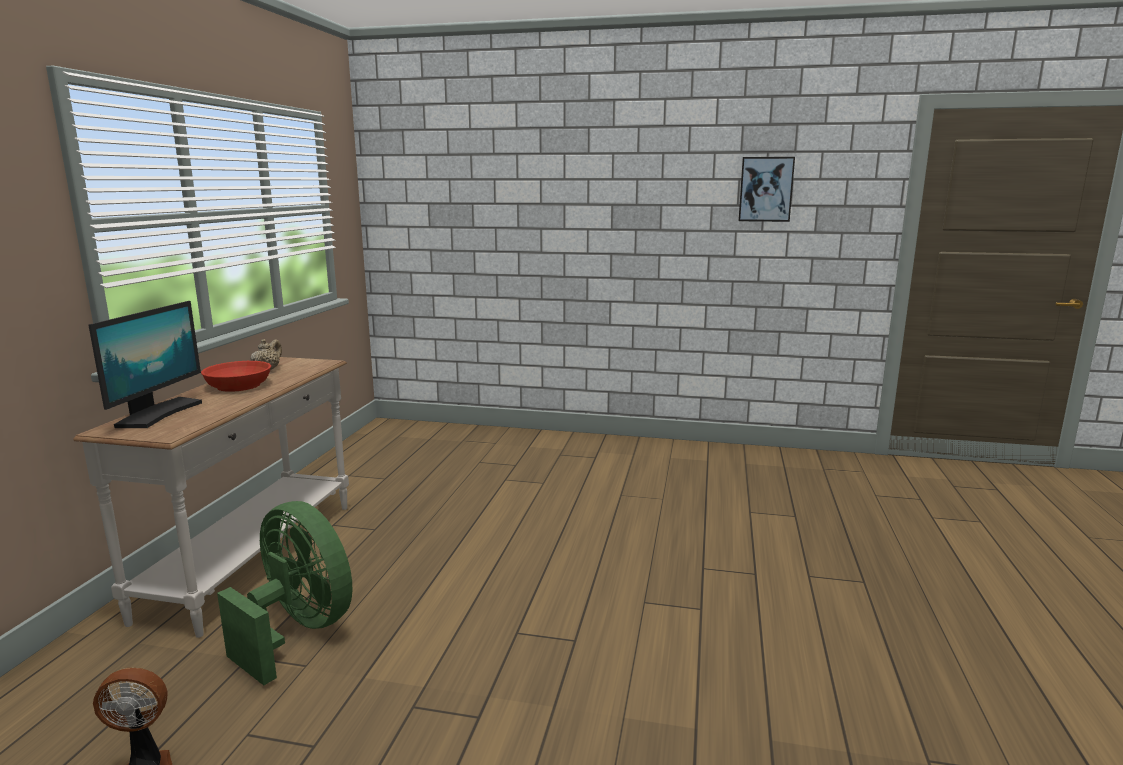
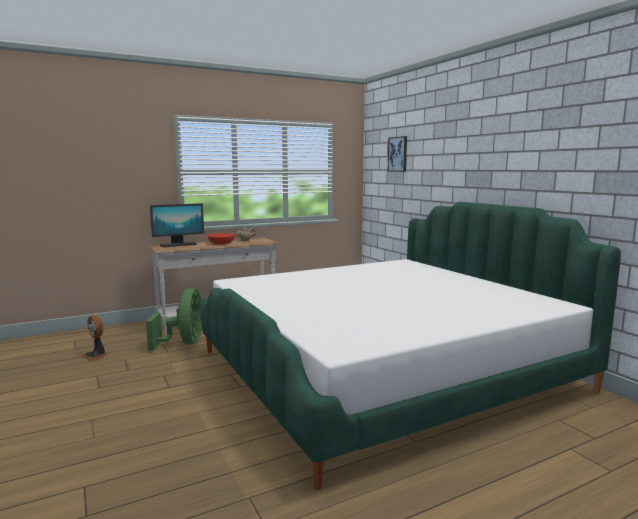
camera: 50 degrees right, 5 degrees down
picture [739,157,795,222] -> picture moved to [388,136,407,172]
none -> bed [201,202,621,490]

